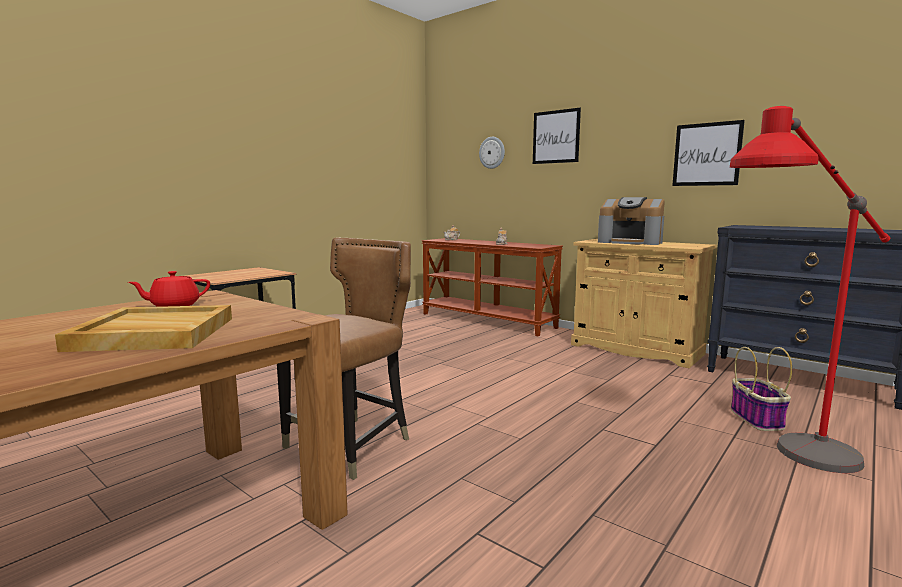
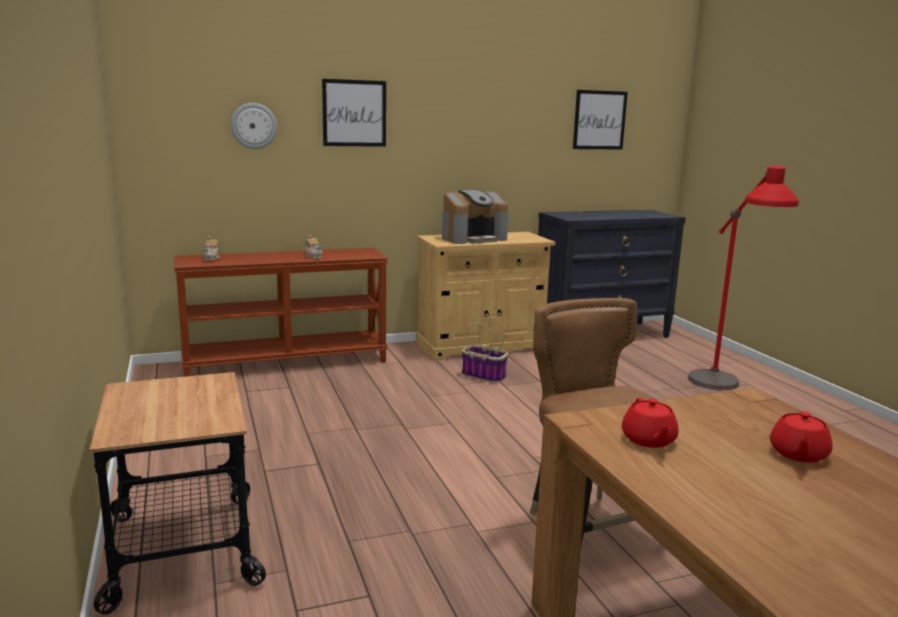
camera: 60 degrees left, 5 degrees up
beige tray [55,305,232,352] -> red teapot [770,412,833,463]
picture [672,120,745,186] -> picture moved to [573,90,628,150]
basket [731,347,792,431] -> basket moved to [462,317,508,383]

